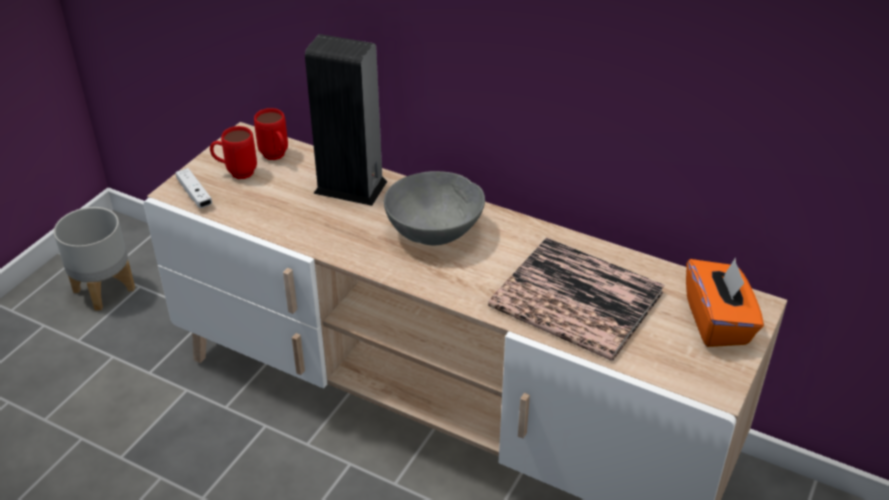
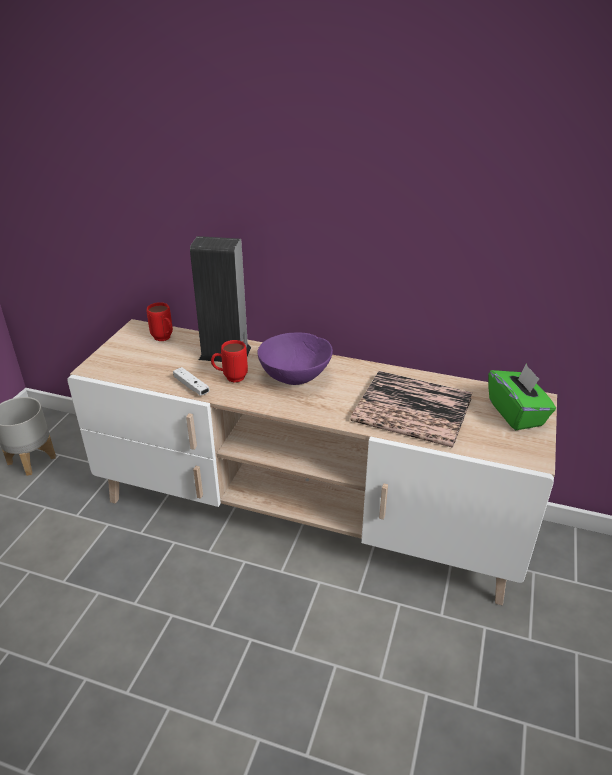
camera: 10 degrees left, 5 degrees down
white game controller [175,168,212,208] -> white game controller moved to [173,367,210,396]
red mug [210,126,257,179] -> red mug moved to [211,340,248,383]
grey bowl [384,171,485,246] -> purple bowl [257,333,333,385]
orange tissue box [686,257,764,347] -> green tissue box [488,364,556,430]

